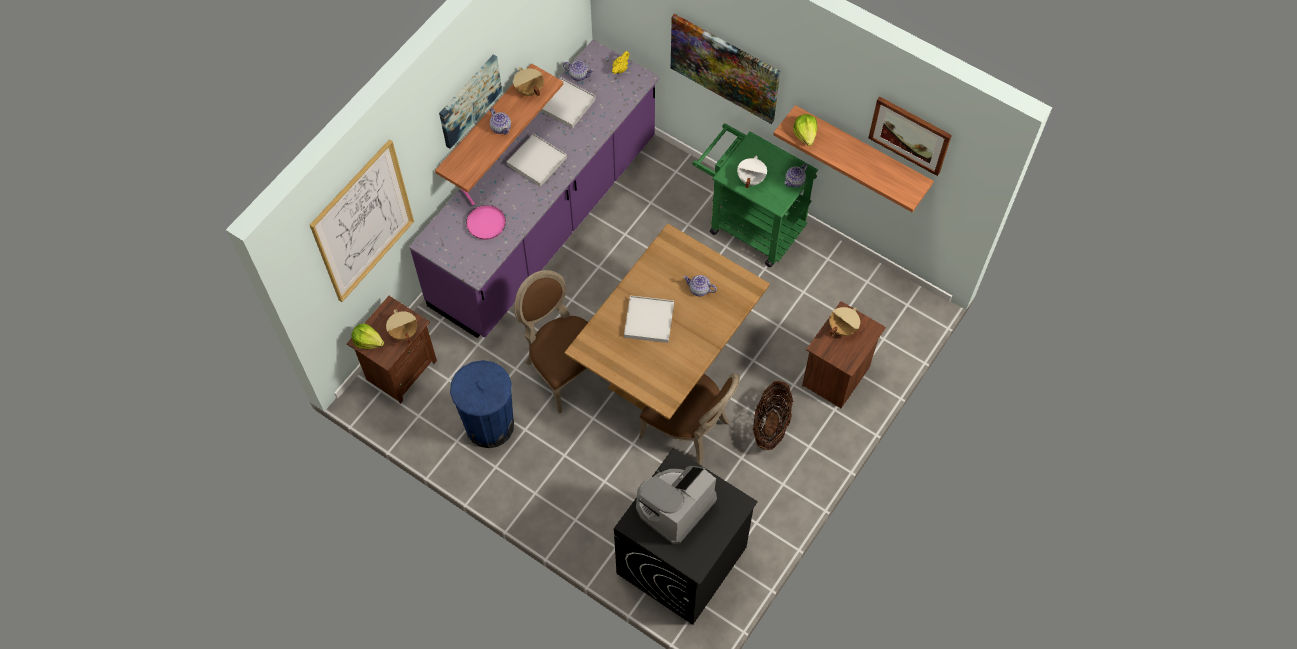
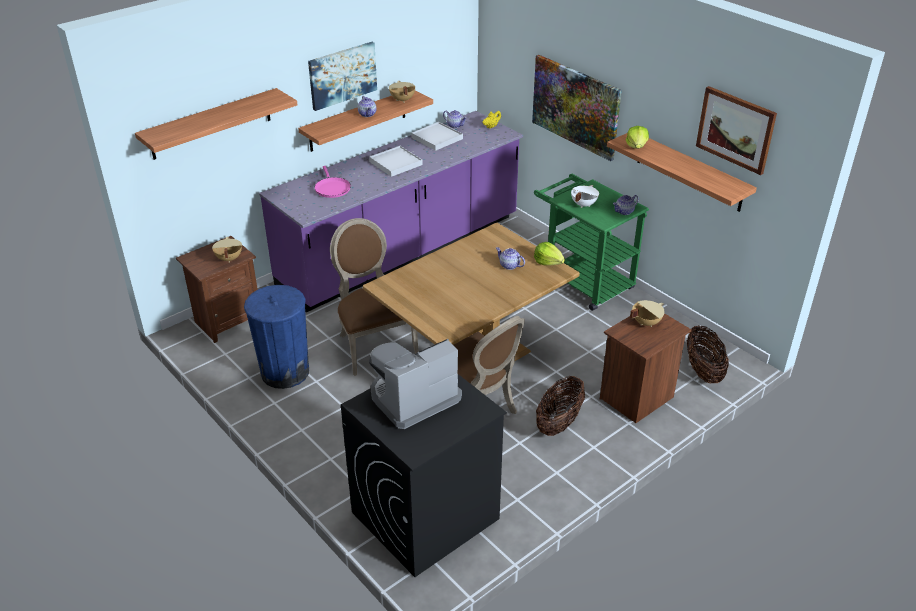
camera: 15 degrees right, 25 degrees down
picture [310,140,414,302] -> shelf [135,88,298,160]
lettuce [352,323,384,349] -> lettuce moved to [534,242,565,266]
white tray [624,295,674,343] -> none
none -> basket [687,325,729,383]

